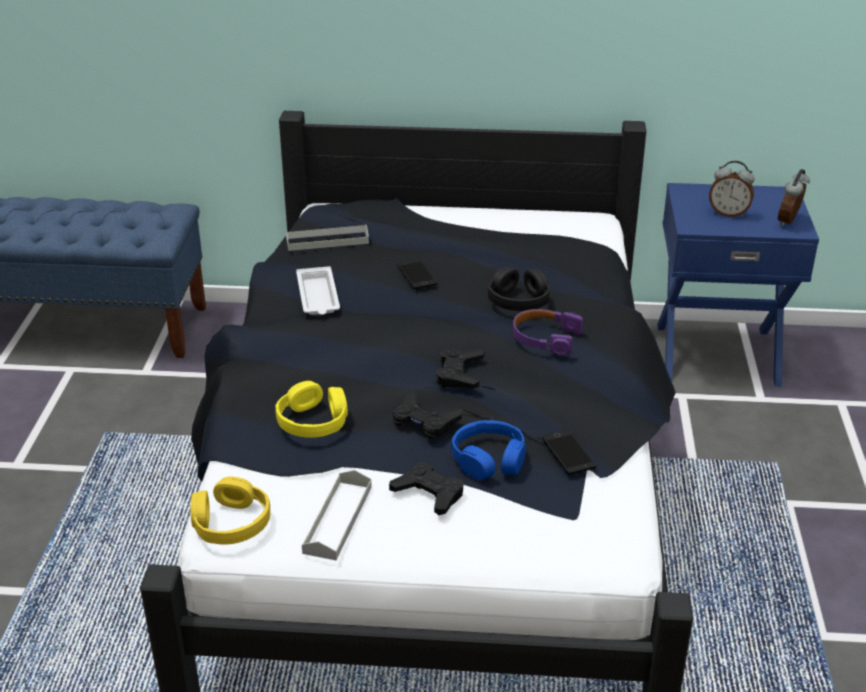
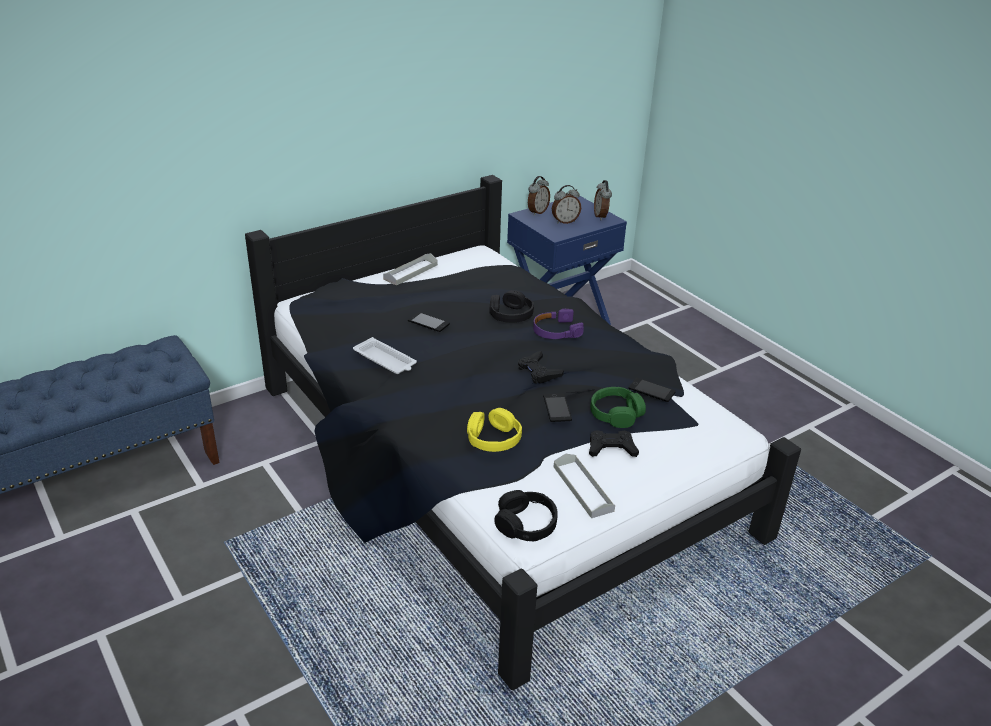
camera: 40 degrees left, 0 degrees up
yellow headphones [191,476,270,545] -> black headphones [494,490,558,542]
grey tray [286,224,369,251] -> grey tray moved to [383,253,438,286]
black game controller [393,390,462,439] -> phone [543,393,572,422]
blue headphones [451,420,526,480] -> green headphones [591,387,646,428]
none -> alarm clock [528,176,550,216]

